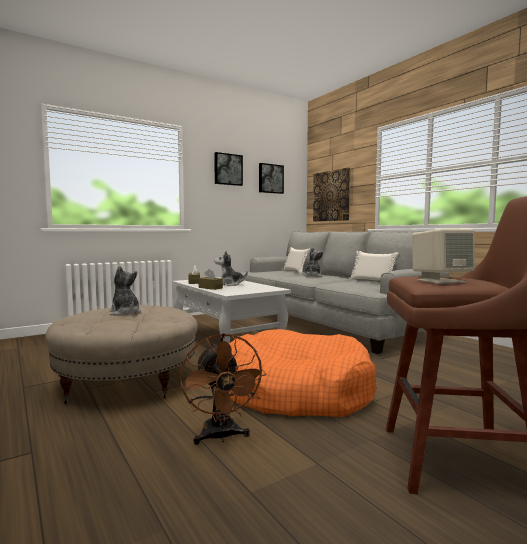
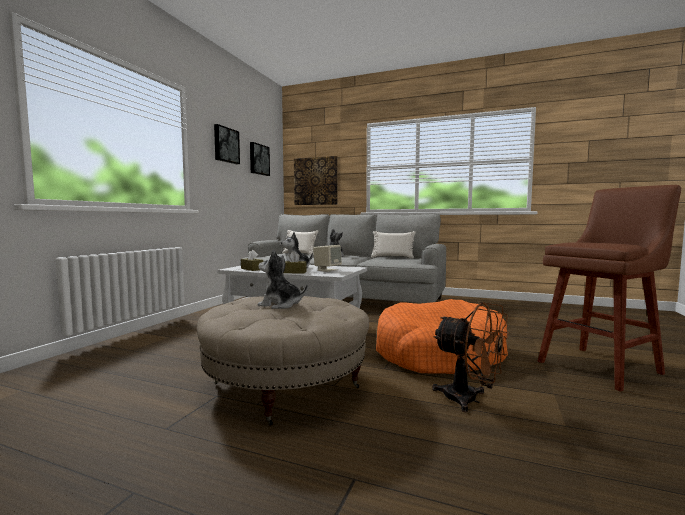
camera: 35 degrees left, 0 degrees up
beige speaker [412,229,475,284] -> beige speaker moved to [313,245,342,272]

